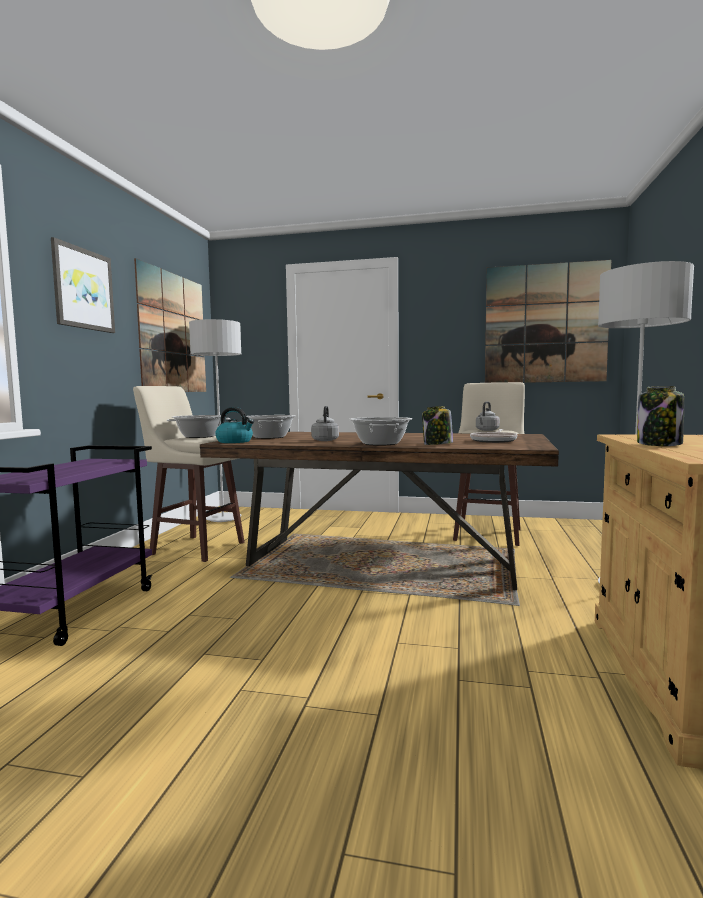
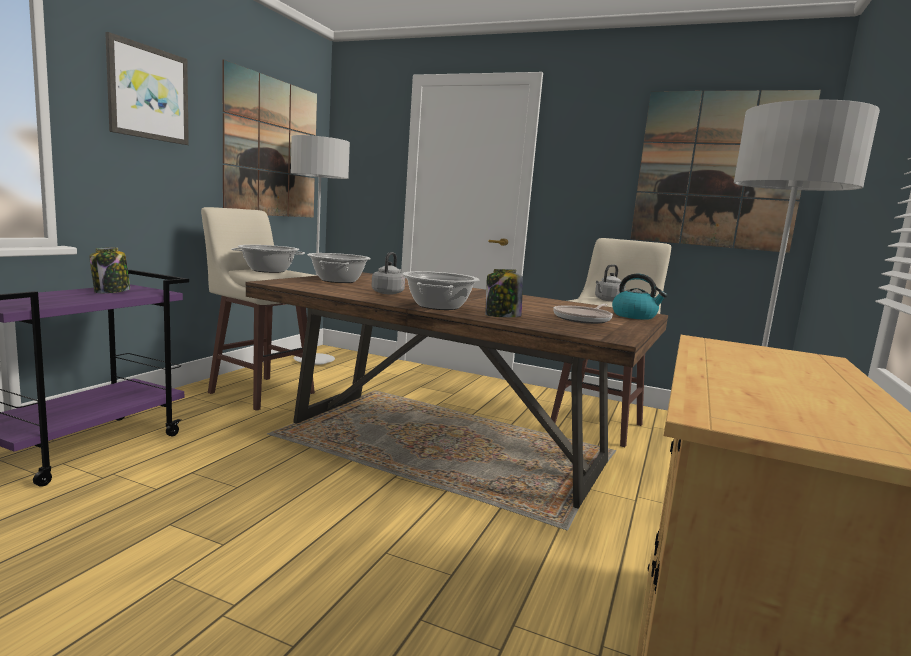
camera: 10 degrees right, 5 degrees up
kettle [215,407,254,443] -> kettle moved to [612,274,667,320]
jar [637,386,684,446] -> jar moved to [90,247,130,293]

